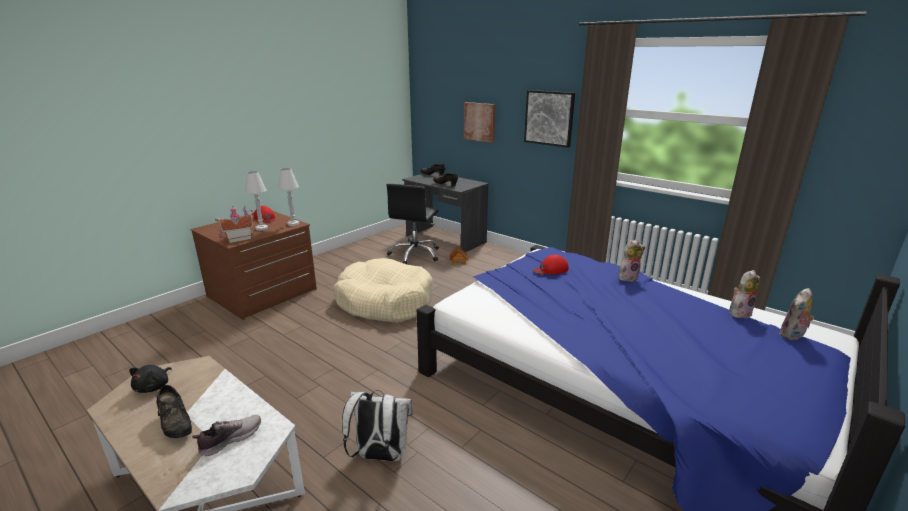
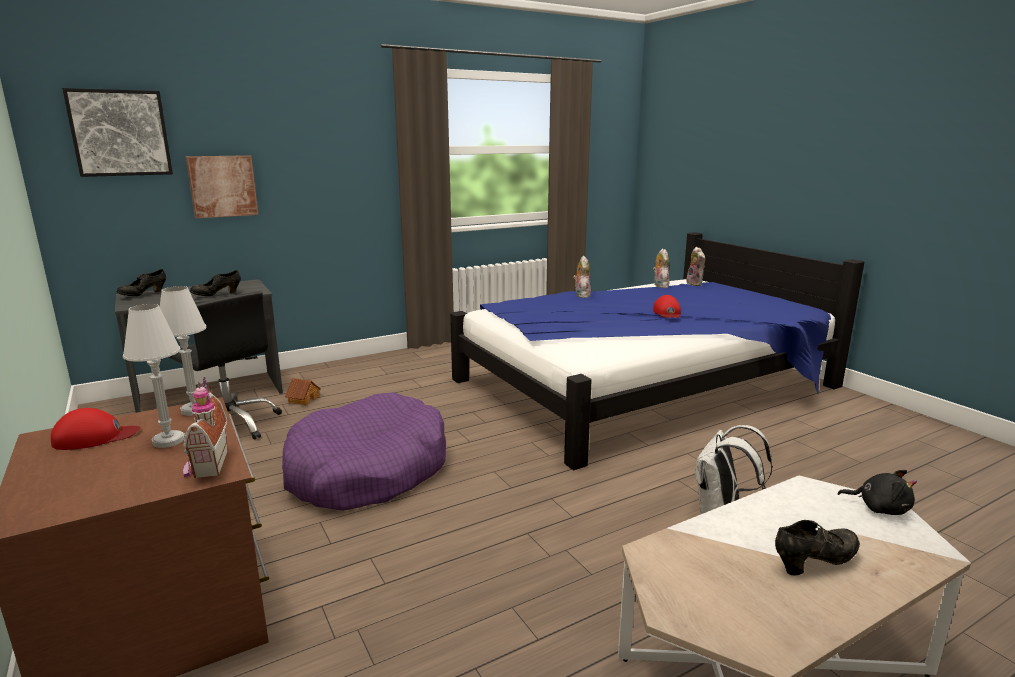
camera: 70 degrees left, 5 degrees down
black plush toy [129,365,172,393] -> black plush toy moved to [837,470,917,515]
shoe [192,415,261,456] -> none
beige dog bed [334,258,433,323] -> purple dog bed [282,392,446,511]
picture [524,90,575,148] -> picture moved to [62,88,173,177]
red cap [533,255,568,275] -> red cap moved to [653,295,681,318]

